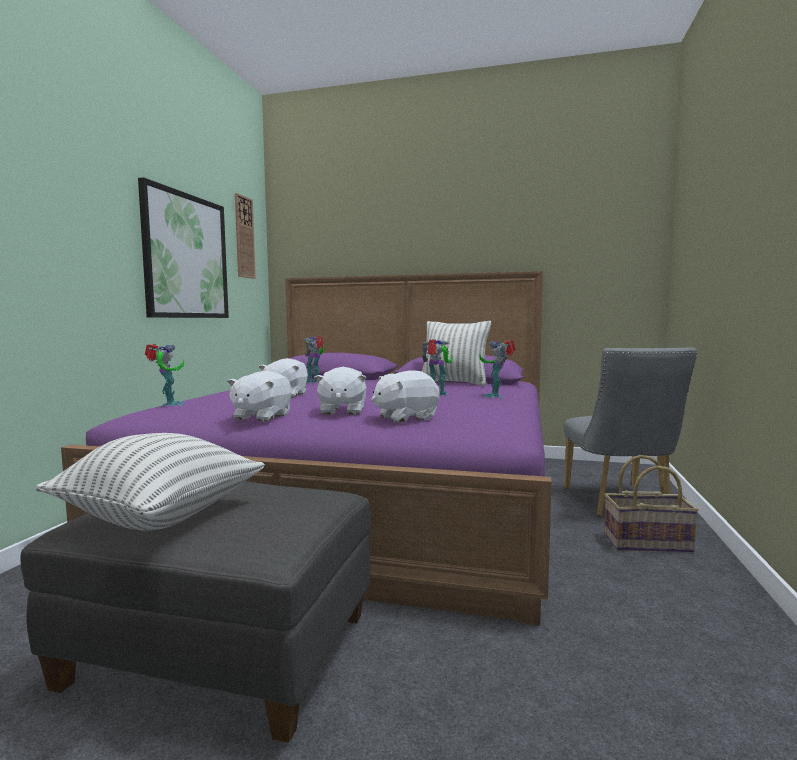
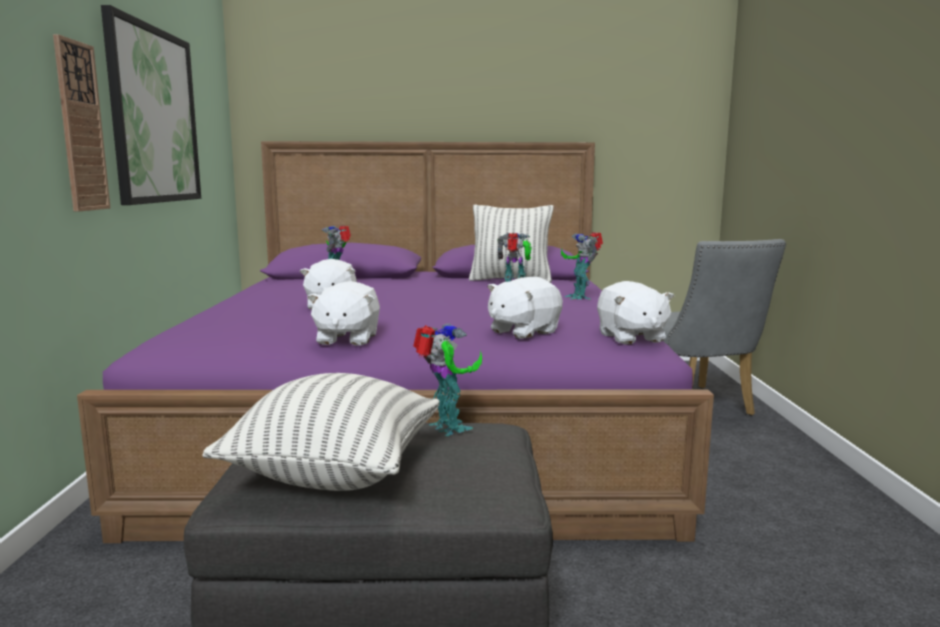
camera: 15 degrees left, 5 degrees up
toy robot [145,344,184,407] -> toy robot moved to [413,323,482,436]
wall clock [235,193,256,279] -> wall clock moved to [53,34,110,212]
white plush toy [314,367,366,415] -> white plush toy moved to [597,281,674,345]
basket [604,455,699,552] -> none

